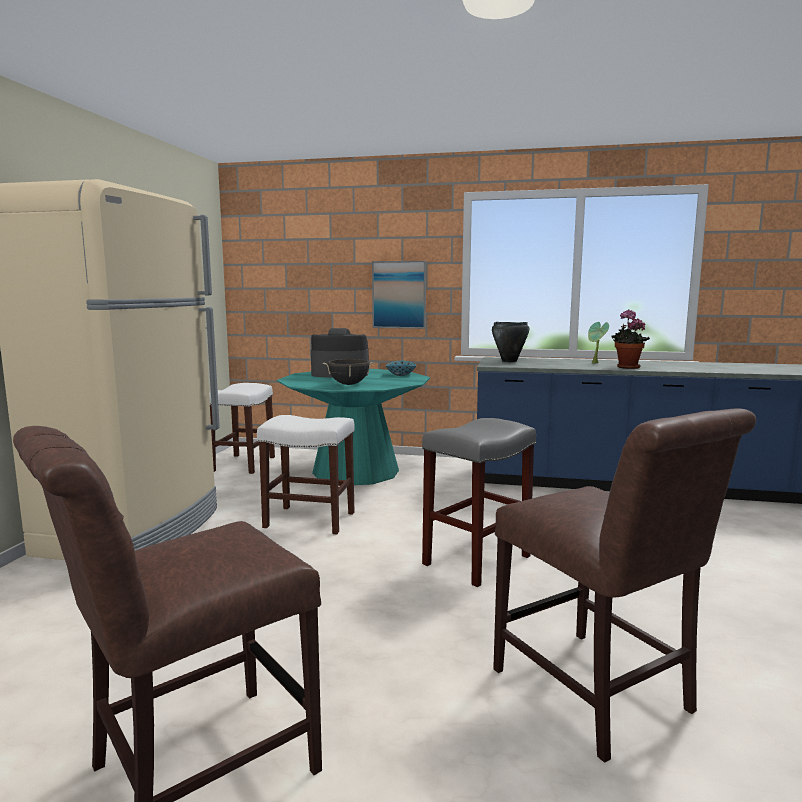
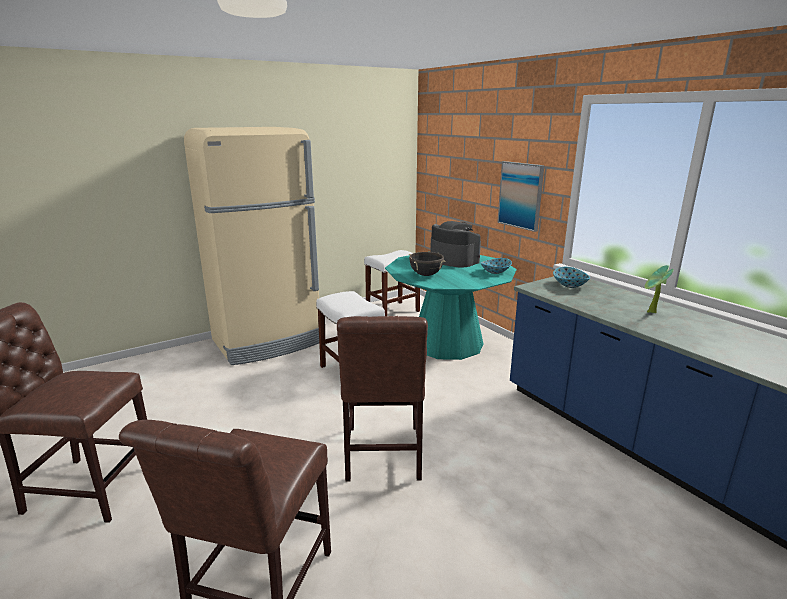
camera: 45 degrees right, 10 degrees up
grey stool [422,418,536,587] -> brown chair [337,316,428,481]
black cooking pot [492,322,529,362] -> bowl [553,267,590,288]
potted plant [612,310,650,369] -> none

